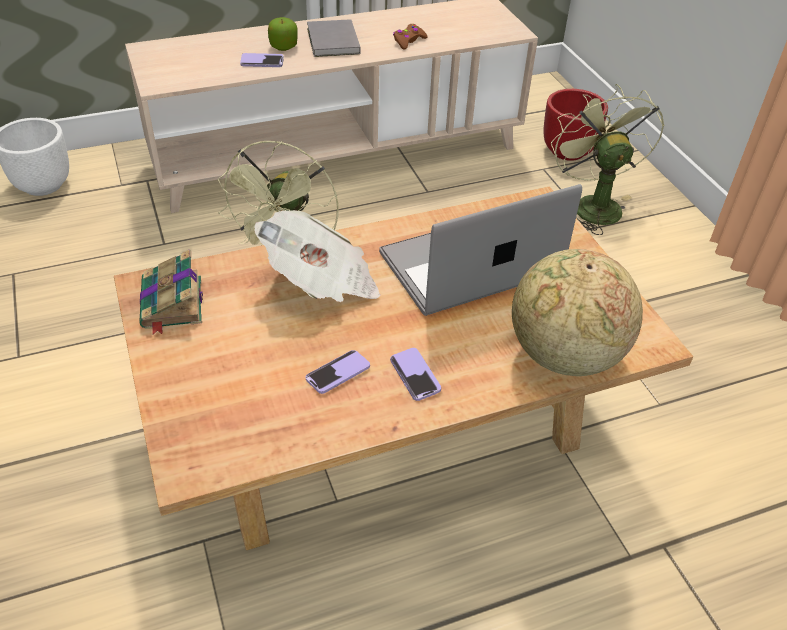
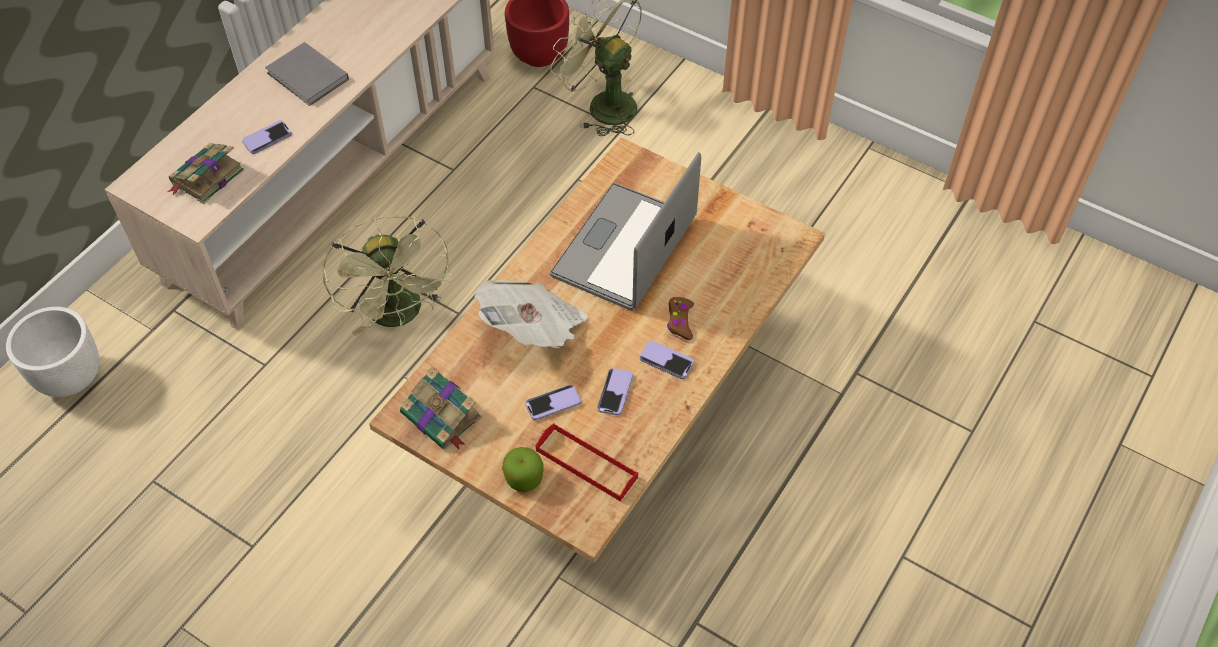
camera: 35 degrees left, 10 degrees up
apple [268,17,298,51] -> apple moved to [502,447,544,492]
brown game controller [393,24,428,49] -> brown game controller moved to [667,297,694,340]
globe [512,249,643,376] -> none
none -> book [168,143,244,204]
none -> phone [525,385,581,420]
none -> red tray [536,423,638,501]

